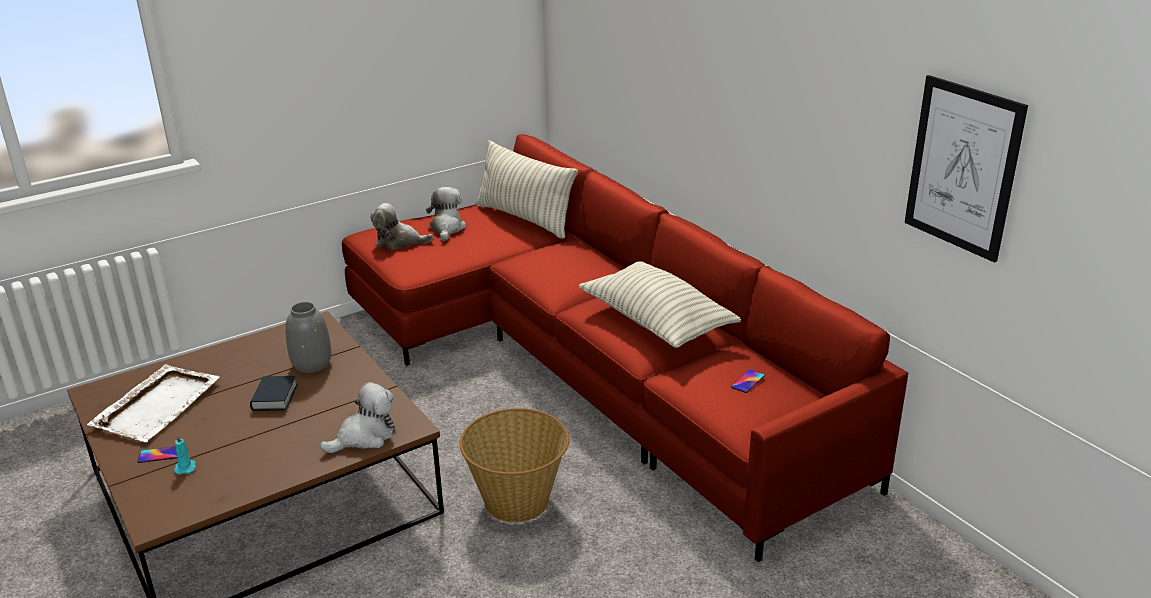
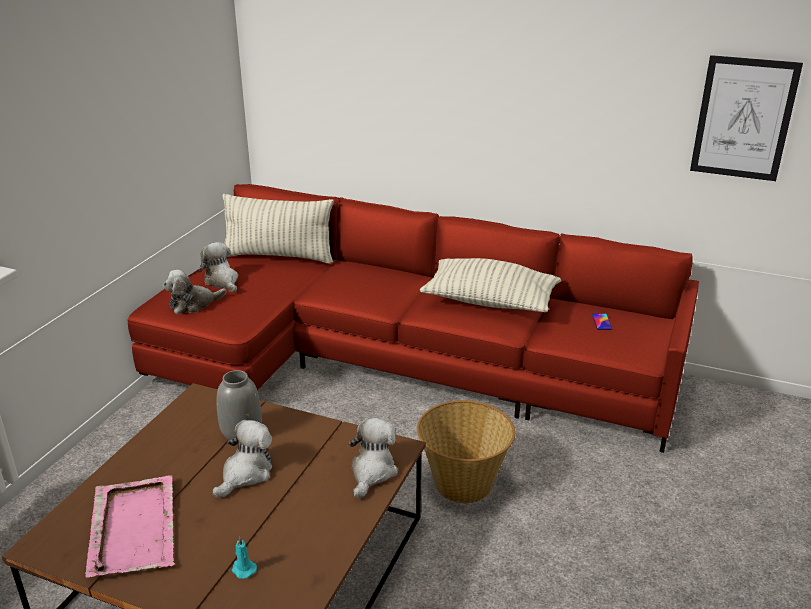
camera: 35 degrees left, 0 degrees up
white tray [87,364,220,442] -> pink tray [85,475,175,578]
phone [138,446,177,463] -> none
book [250,376,298,411] -> plush toy [213,420,272,498]

